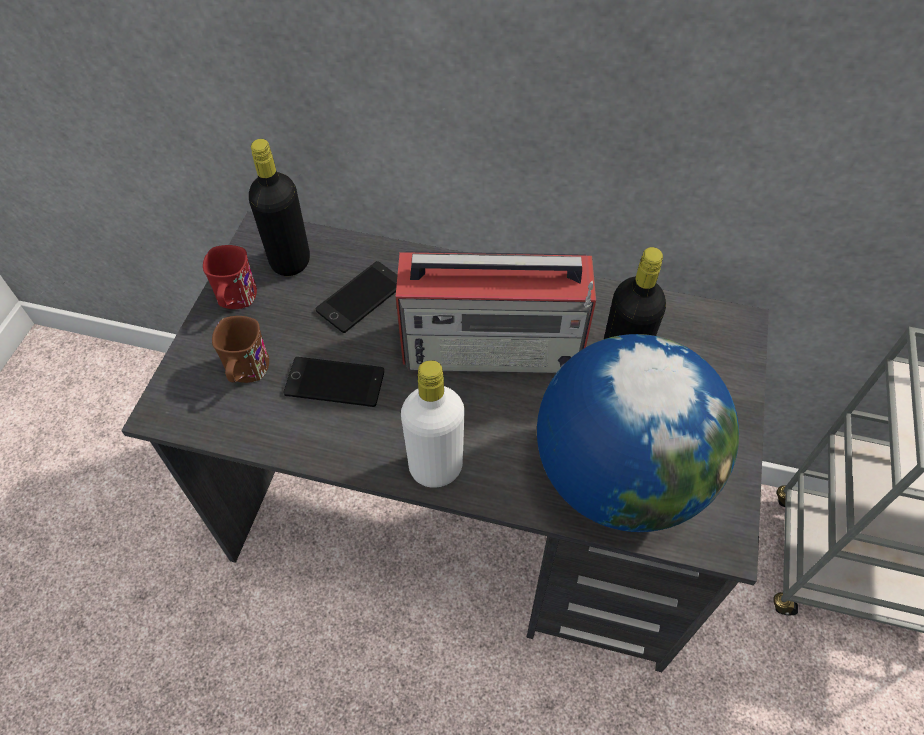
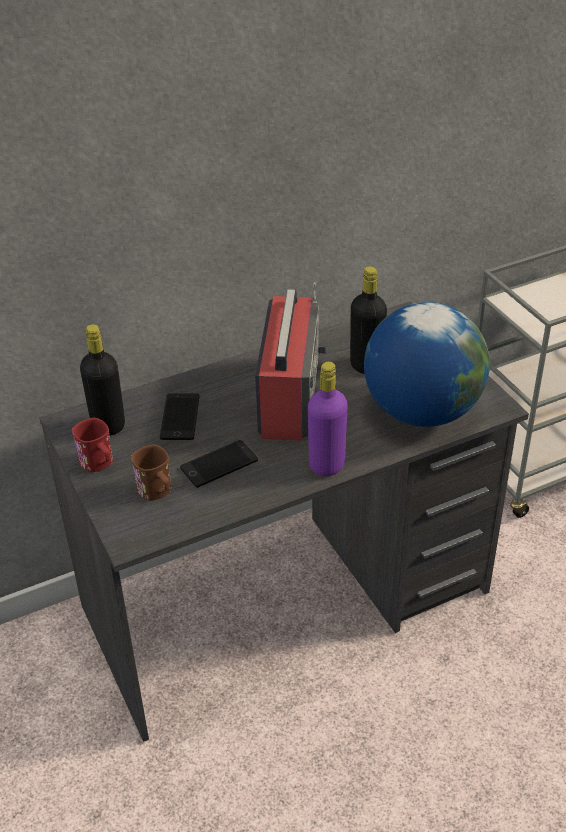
camera: 40 degrees left, 15 degrees down
radio [396,251,596,373] -> radio turned 45 degrees counterclockwise [255,282,326,441]
white bottle [401,360,465,488] -> purple bottle [308,362,348,476]

